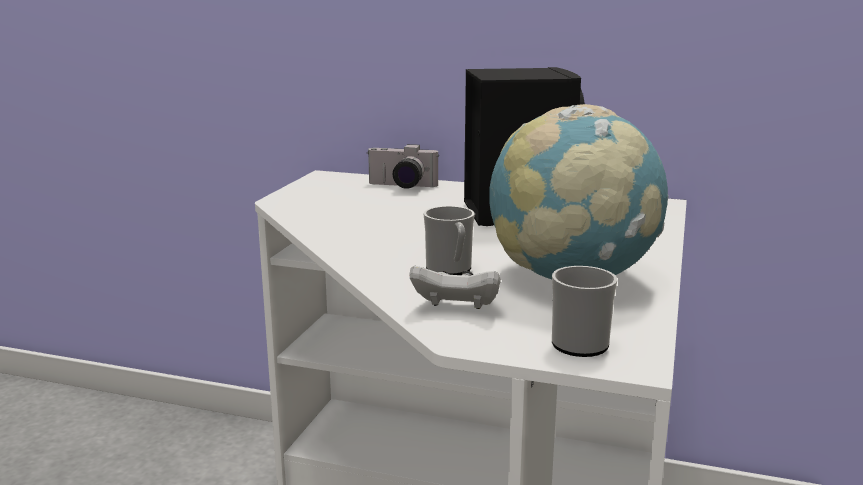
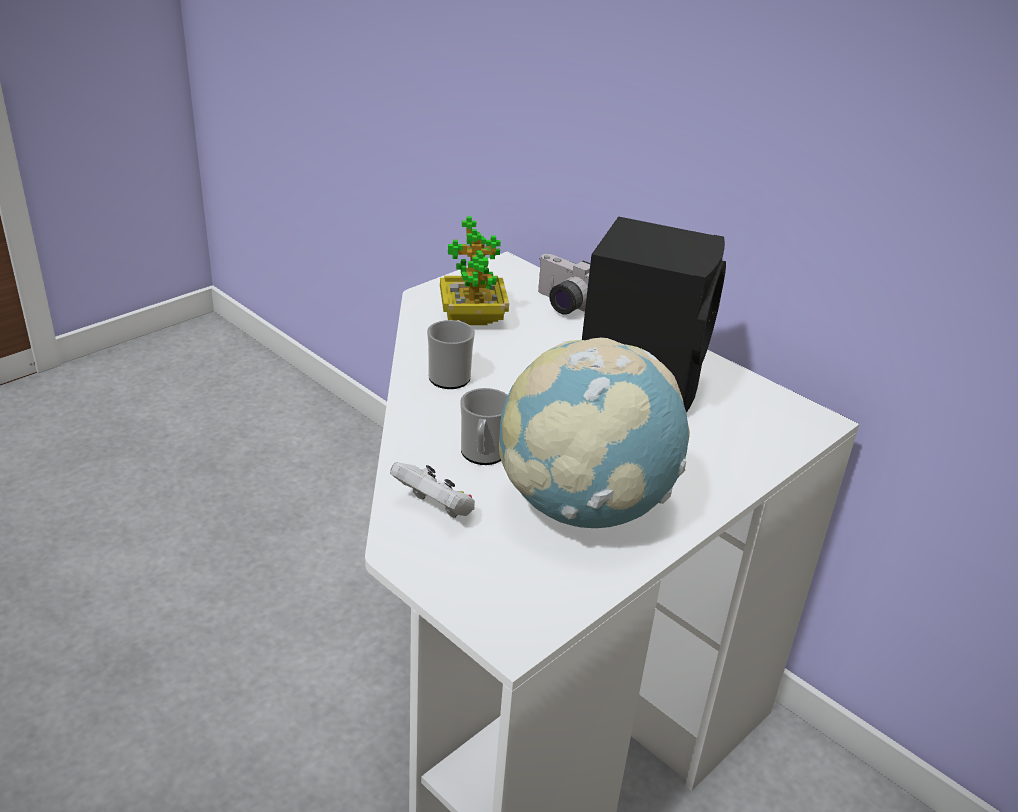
camera: 25 degrees right, 15 degrees up
mug [552,266,617,357] -> mug moved to [427,320,475,389]
none -> potted plant [440,216,509,325]

